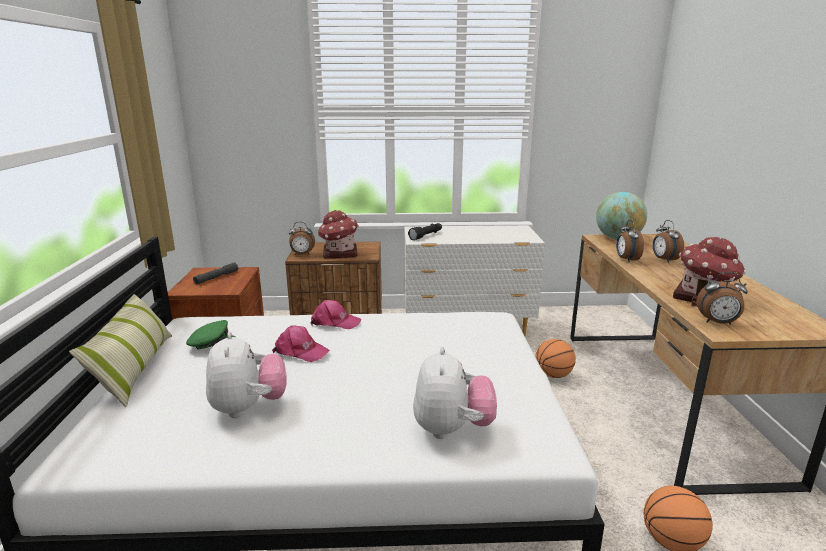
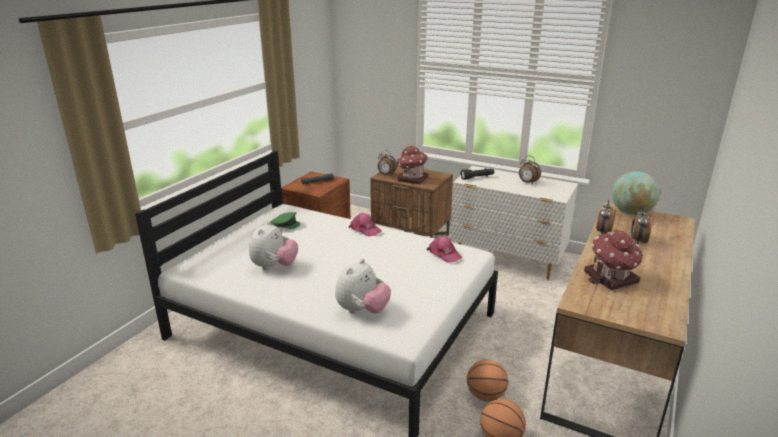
camera: 30 degrees right, 5 degrees up
pillow [69,292,172,407] -> none
pink cap [272,325,330,362] -> pink cap moved to [427,236,462,263]
basketball [535,339,576,378] -> basketball moved to [467,359,508,401]
alarm clock [697,272,748,325] -> alarm clock moved to [519,156,541,184]

